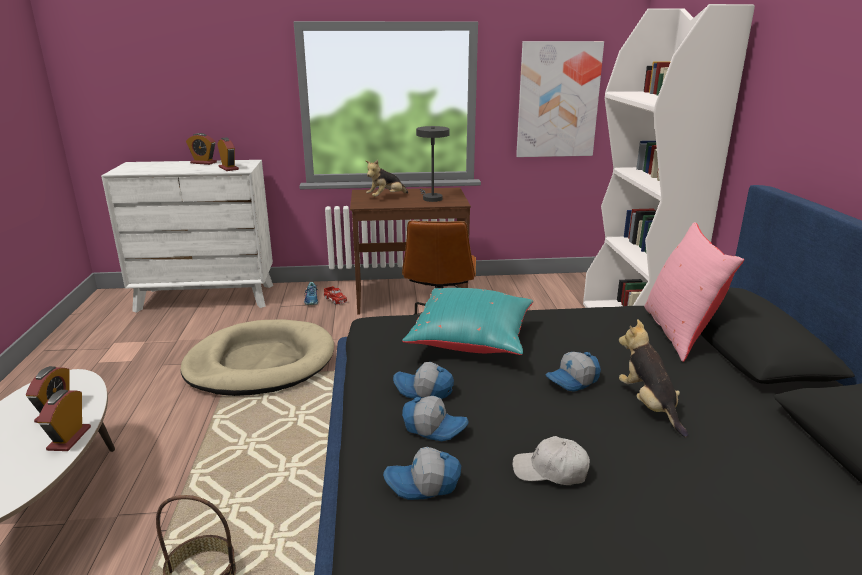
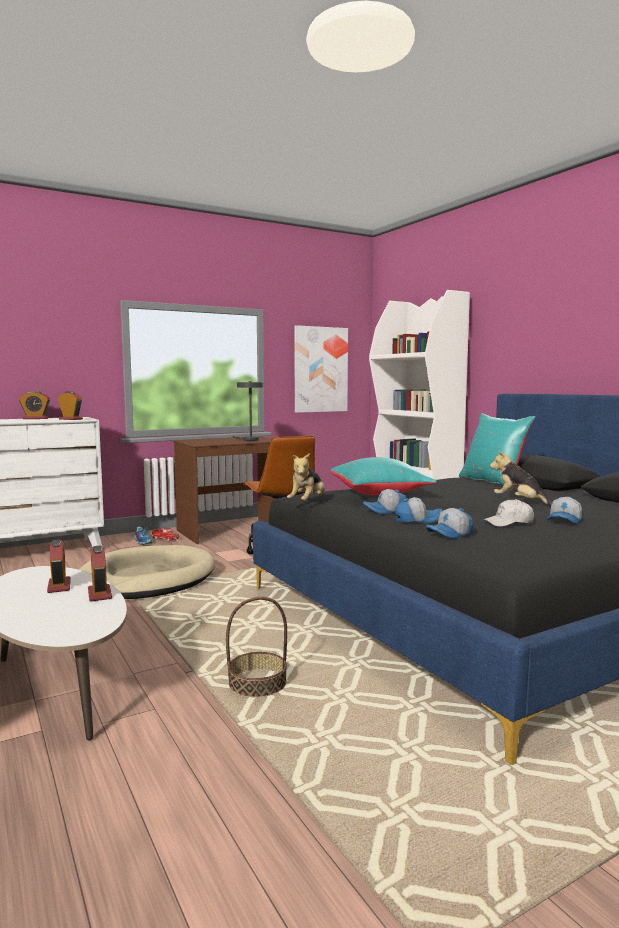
camera: 25 degrees left, 15 degrees down
plush toy [365,160,408,197] -> plush toy moved to [287,453,325,501]
cap [546,352,601,392] -> cap moved to [547,497,583,525]
pink pillow [644,222,744,362] -> turquoise pillow [459,413,536,486]

